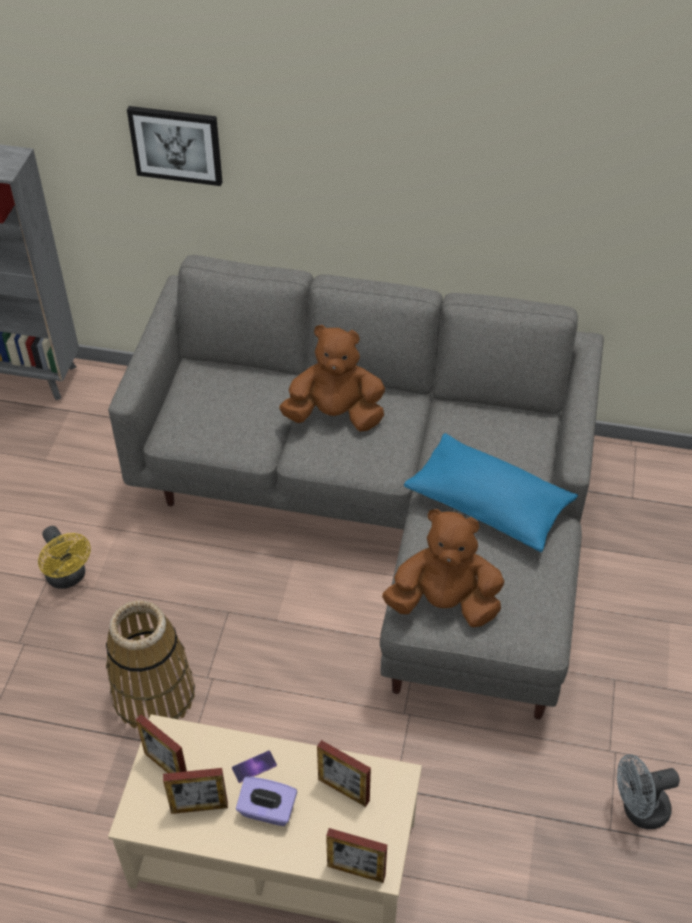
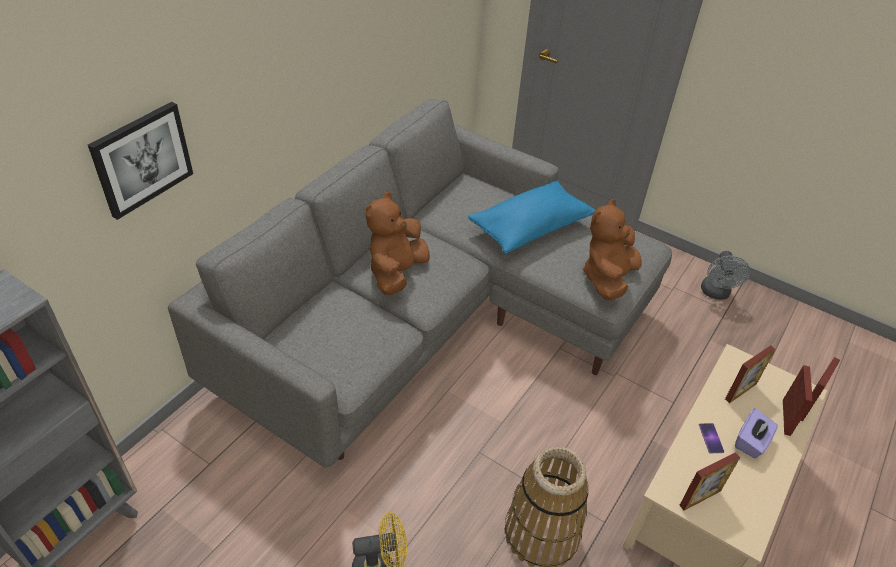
camera: 70 degrees left, 5 degrees down
picture frame [163,768,228,814] -> picture frame moved to [783,365,813,436]

